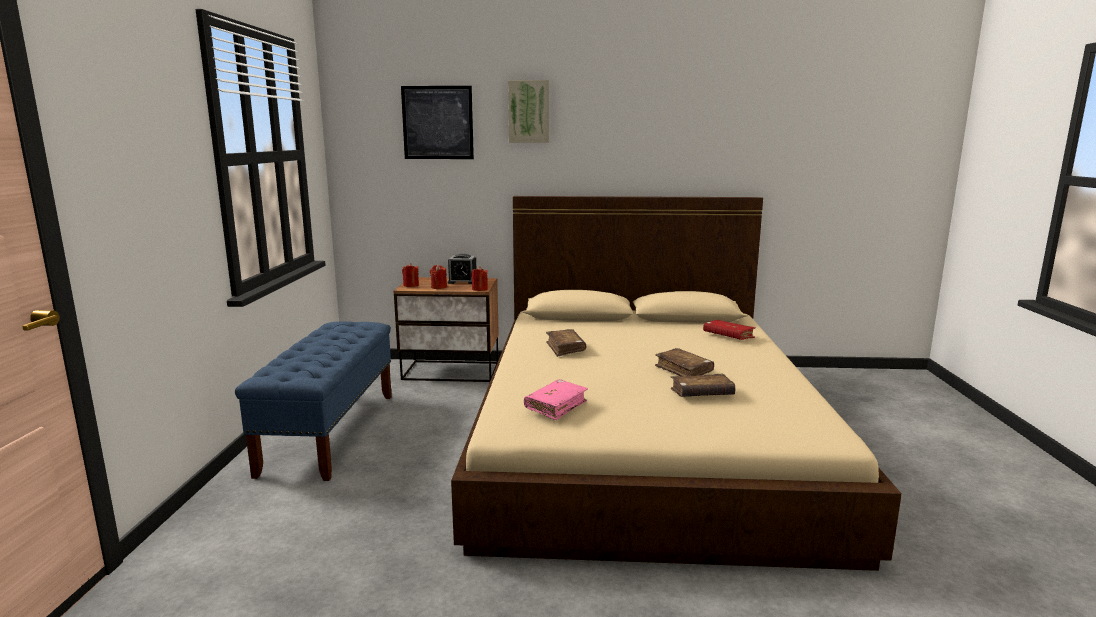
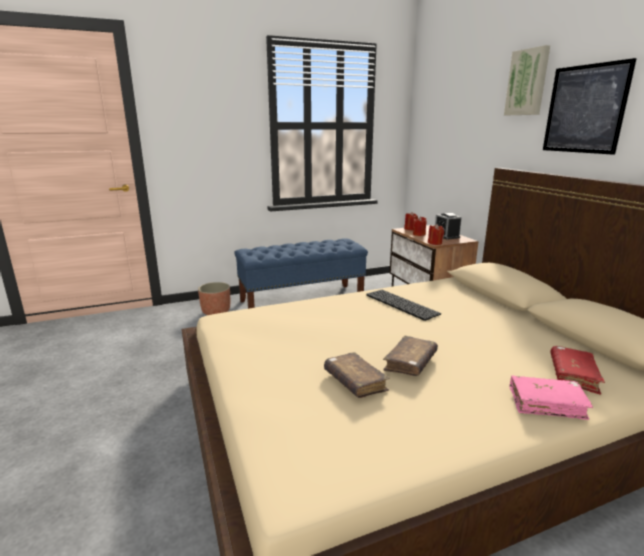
camera: 65 degrees right, 5 degrees up
picture [401,86,474,159] -> picture moved to [543,58,637,155]
pink book [524,379,588,420] -> pink book moved to [509,376,594,420]
brown book [546,329,586,357] -> keyboard [366,290,441,321]
none -> planter [198,282,230,315]

